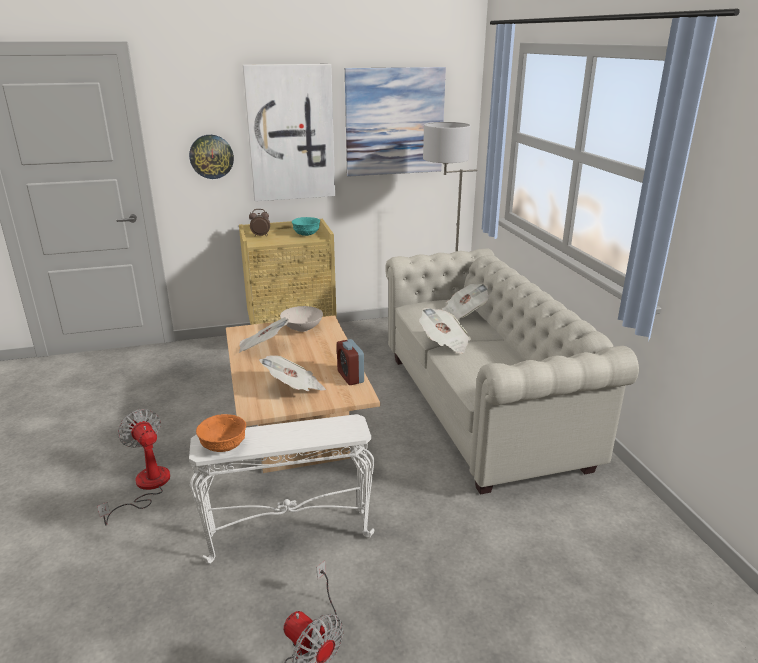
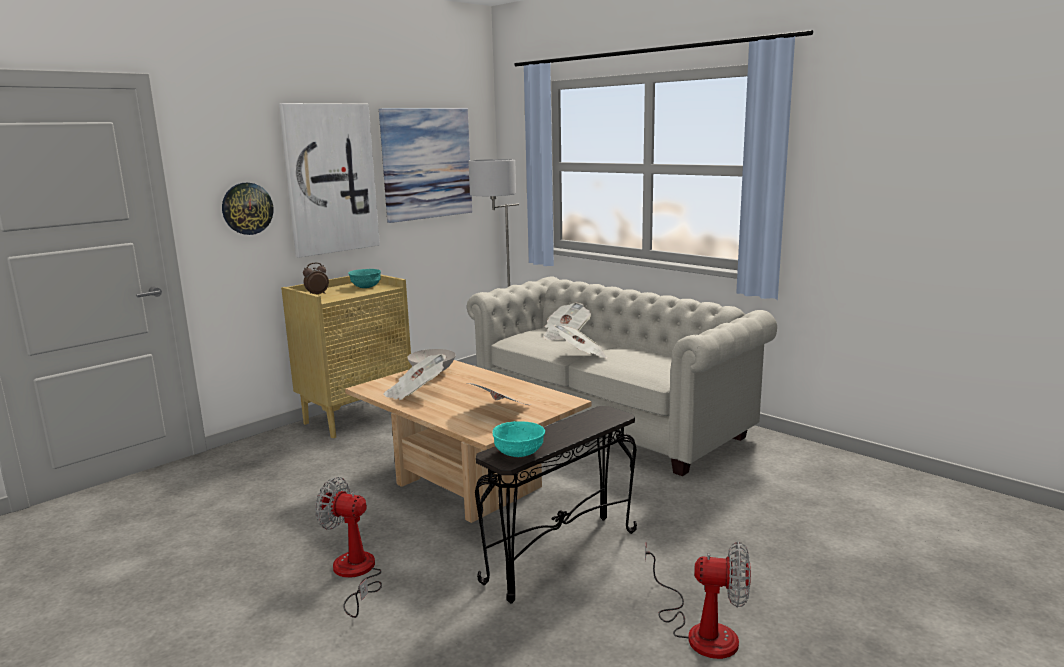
camera: 30 degrees left, 10 degrees down
white side table [189,414,374,564] -> black side table [475,406,637,603]
orange bowl [196,414,246,452] -> turquoise bowl [492,421,545,457]
alarm clock [337,339,364,385] -> none

